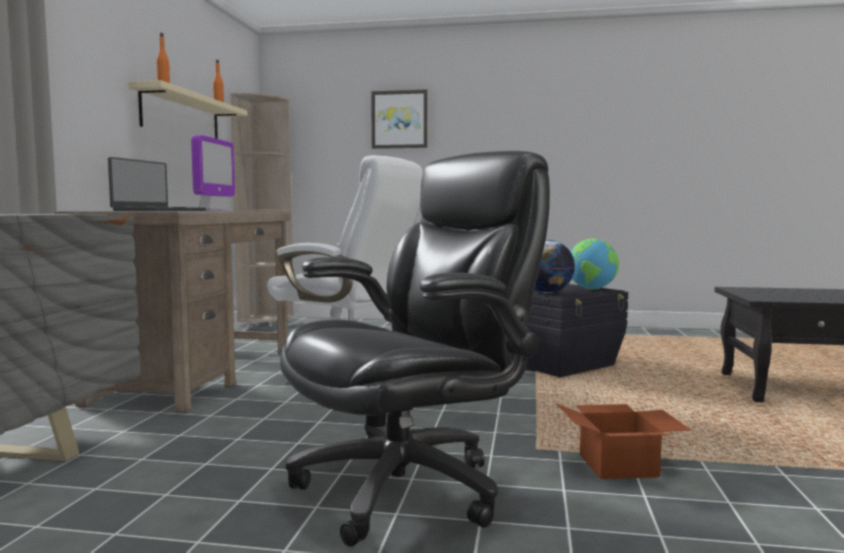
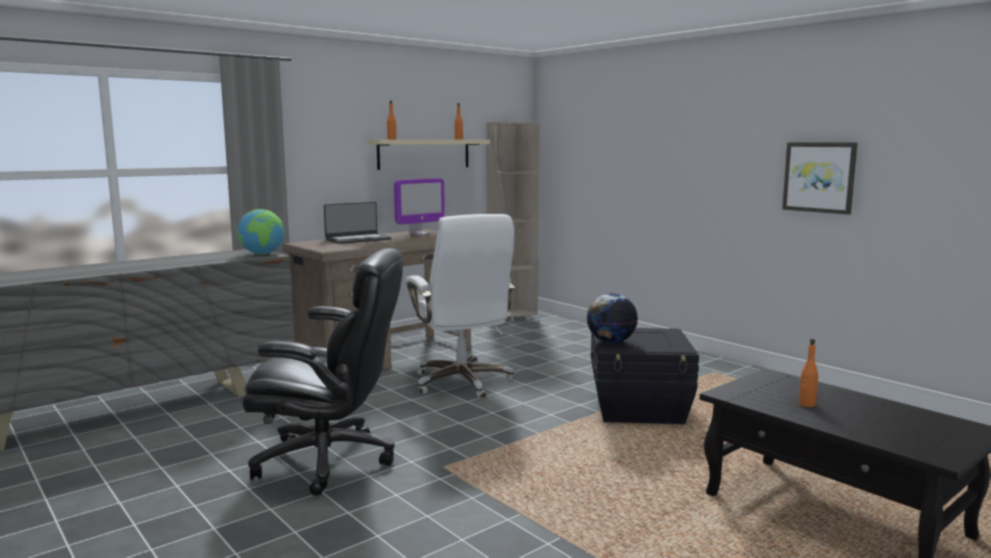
camera: 40 degrees right, 5 degrees up
picture [371,90,428,149] -> picture moved to [782,142,858,215]
cardboard box [557,404,691,479] -> none
globe [570,238,619,289] -> globe moved to [237,209,284,255]
none -> orange bottle [799,339,818,407]

